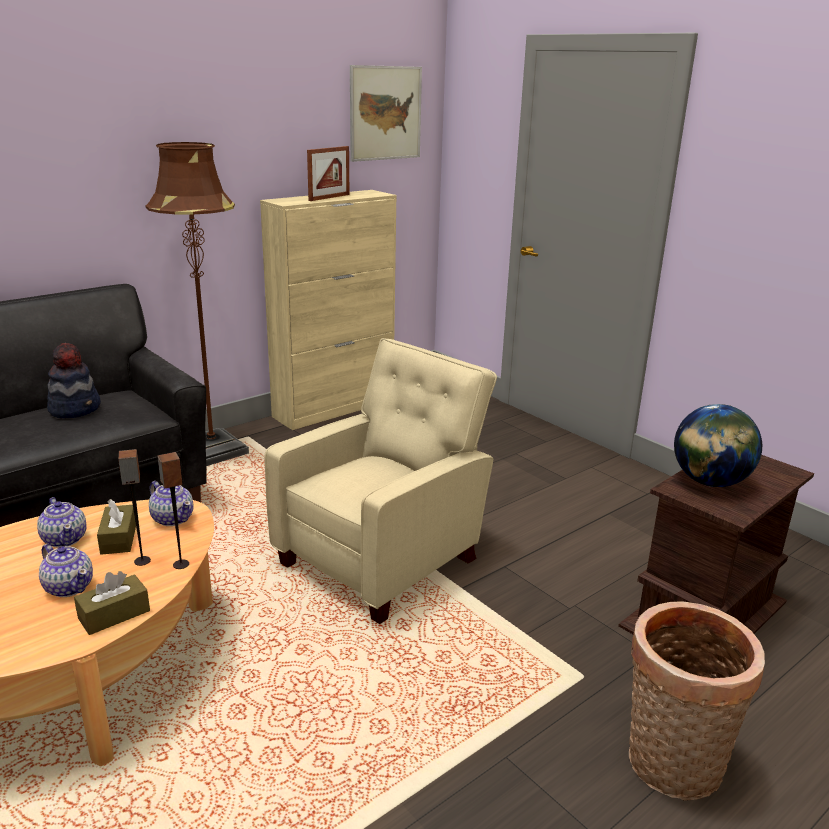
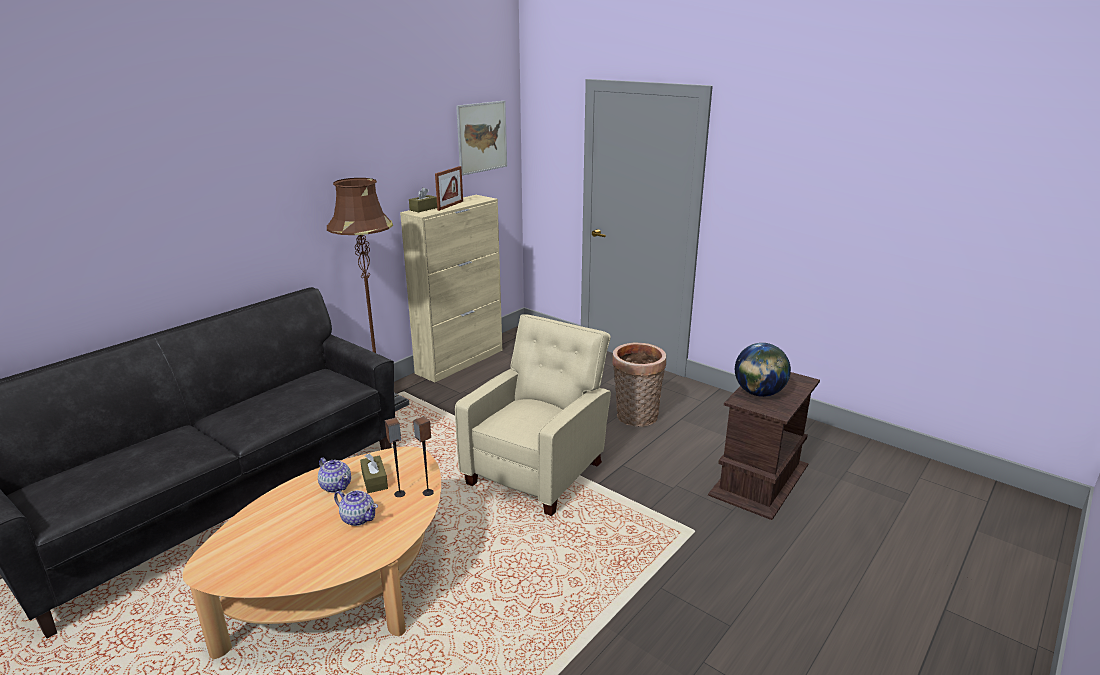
camera: 10 degrees left, 0 degrees up
hat [47,343,101,418] -> none
brown tissue box [74,571,150,635] -> brown tissue box moved to [409,187,437,212]
teapot [149,481,193,526] -> none
basket [629,602,765,801] -> basket moved to [612,343,666,427]

